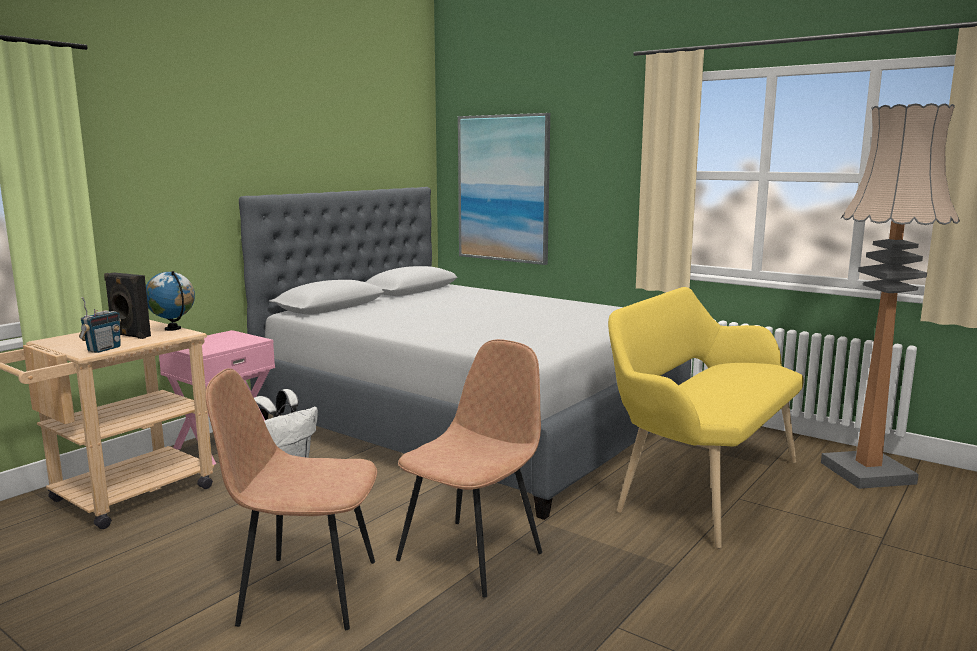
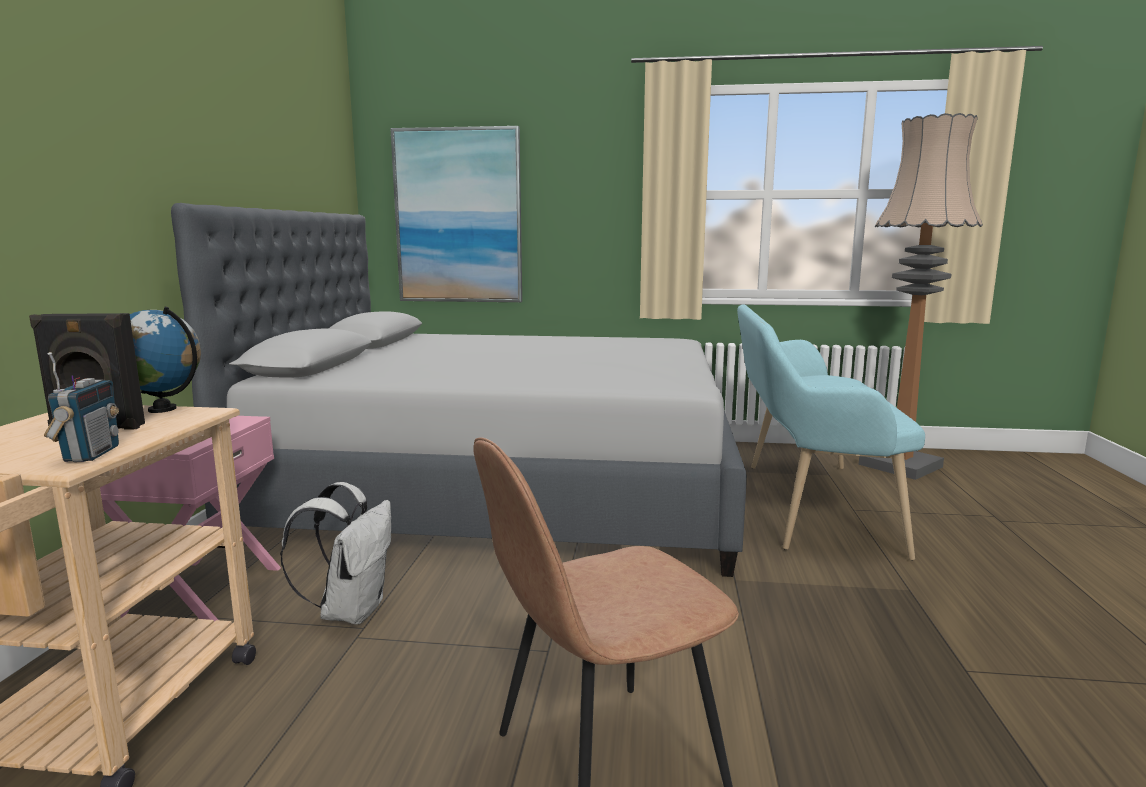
camera: 30 degrees left, 0 degrees up
brown chair [396,339,542,597] -> none
yellow bench [608,287,804,549] -> turquoise bench [737,304,925,561]

